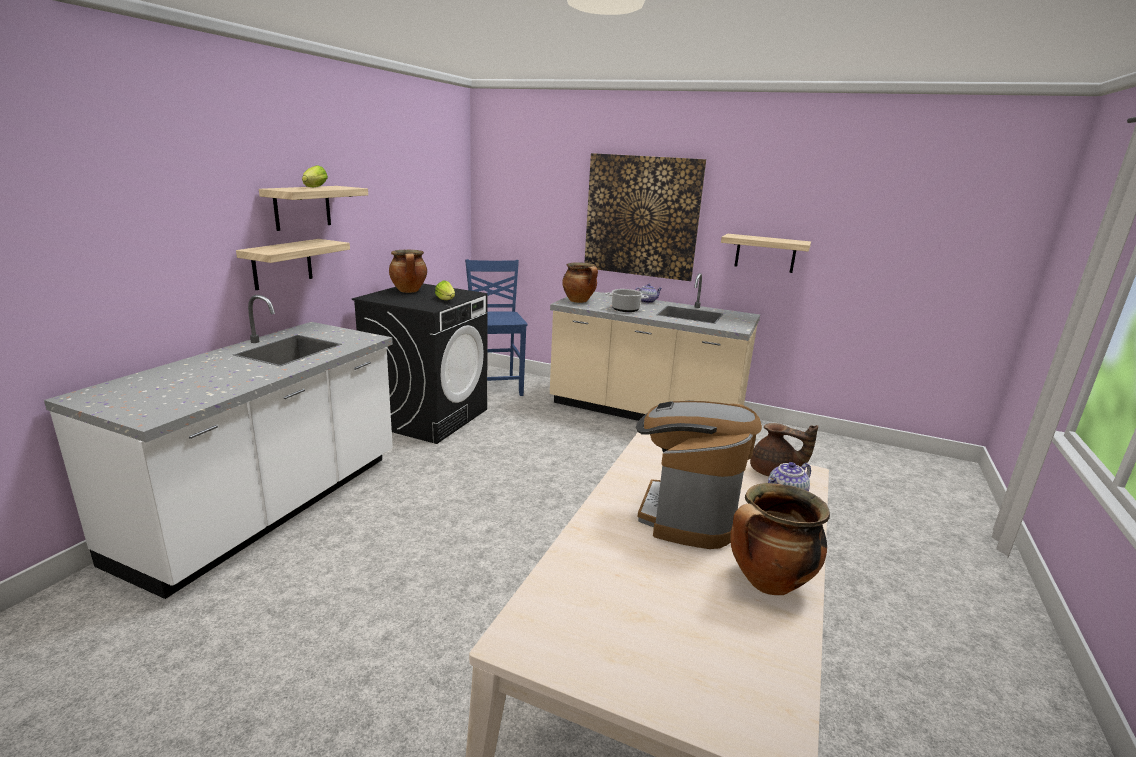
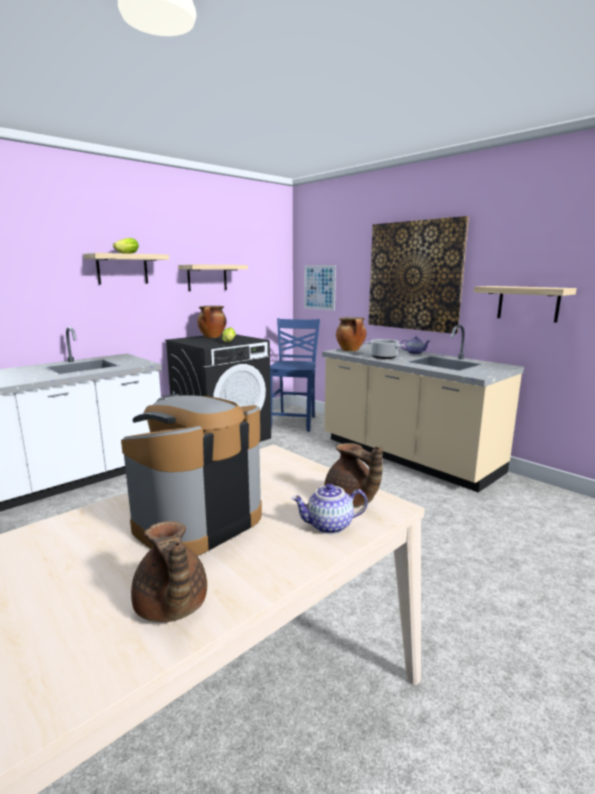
camera: 25 degrees right, 5 degrees down
shelf [236,239,350,290] -> shelf moved to [178,264,248,291]
cooking pot [730,483,830,595] -> brown teapot [131,521,207,622]
none -> picture [304,265,336,311]

